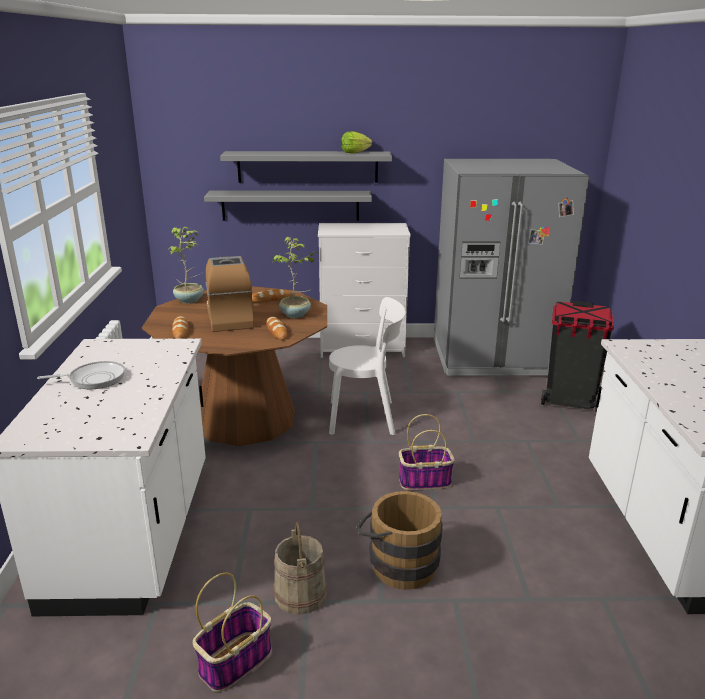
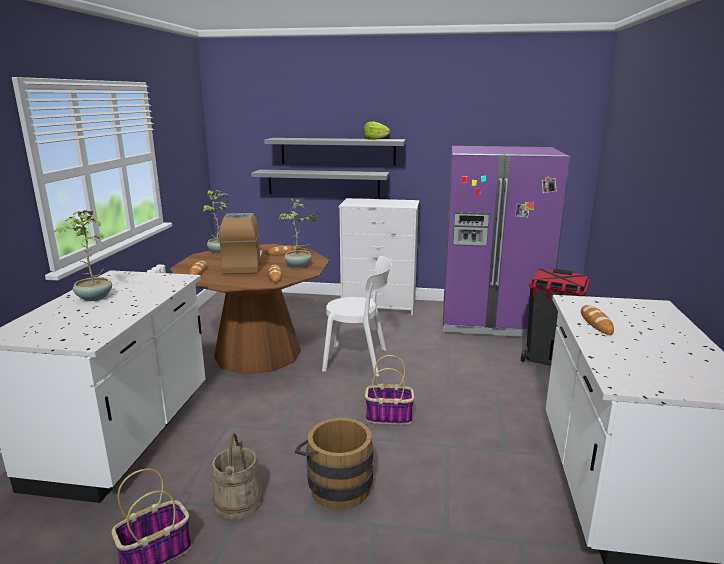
camera: 10 degrees right, 5 degrees down
frying pan [37,361,125,389] -> potted plant [54,210,112,301]
grey fridge [434,159,589,376] -> purple fridge [443,146,570,337]
none -> bread [581,305,614,335]

